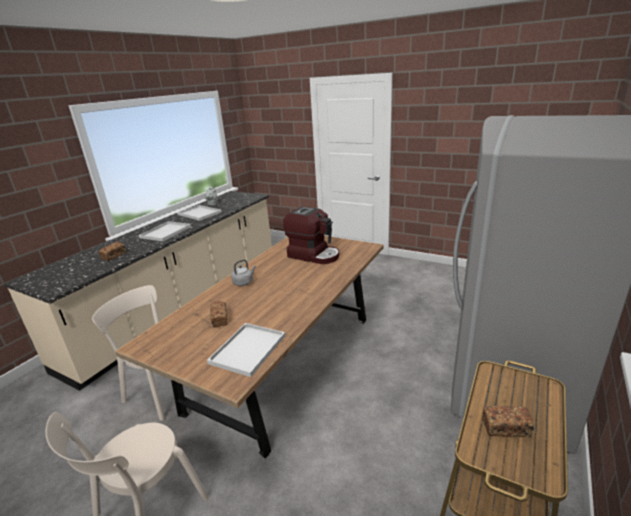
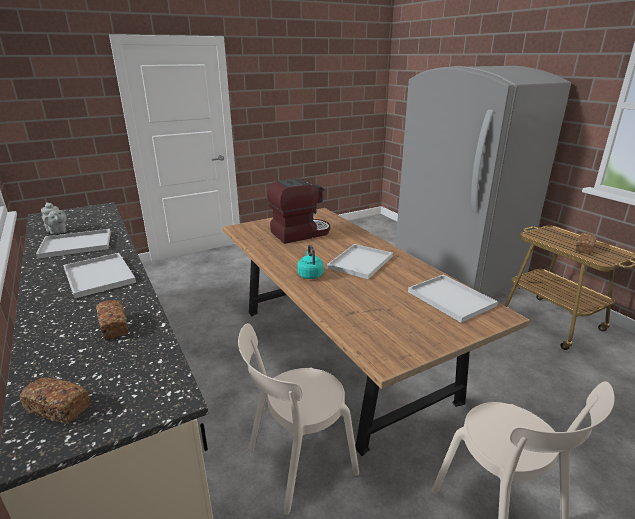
camera: 60 degrees left, 0 degrees up
bread [210,301,228,328] -> bread moved to [20,377,90,424]
grey kettle [231,259,256,286] -> turquoise kettle [297,245,324,279]
none -> white tray [327,244,393,279]

